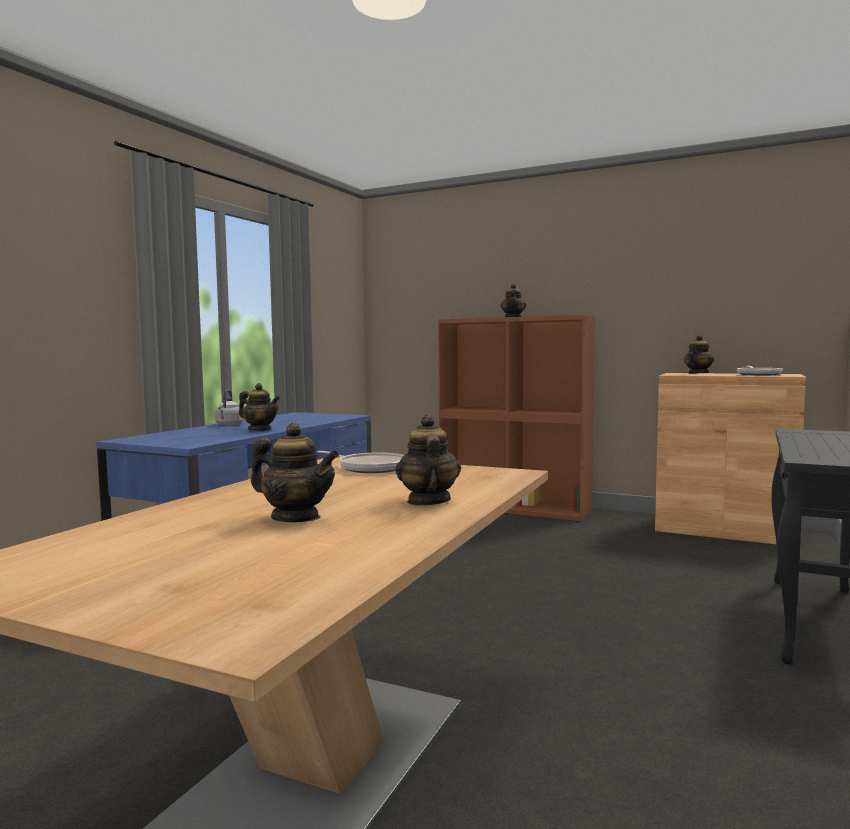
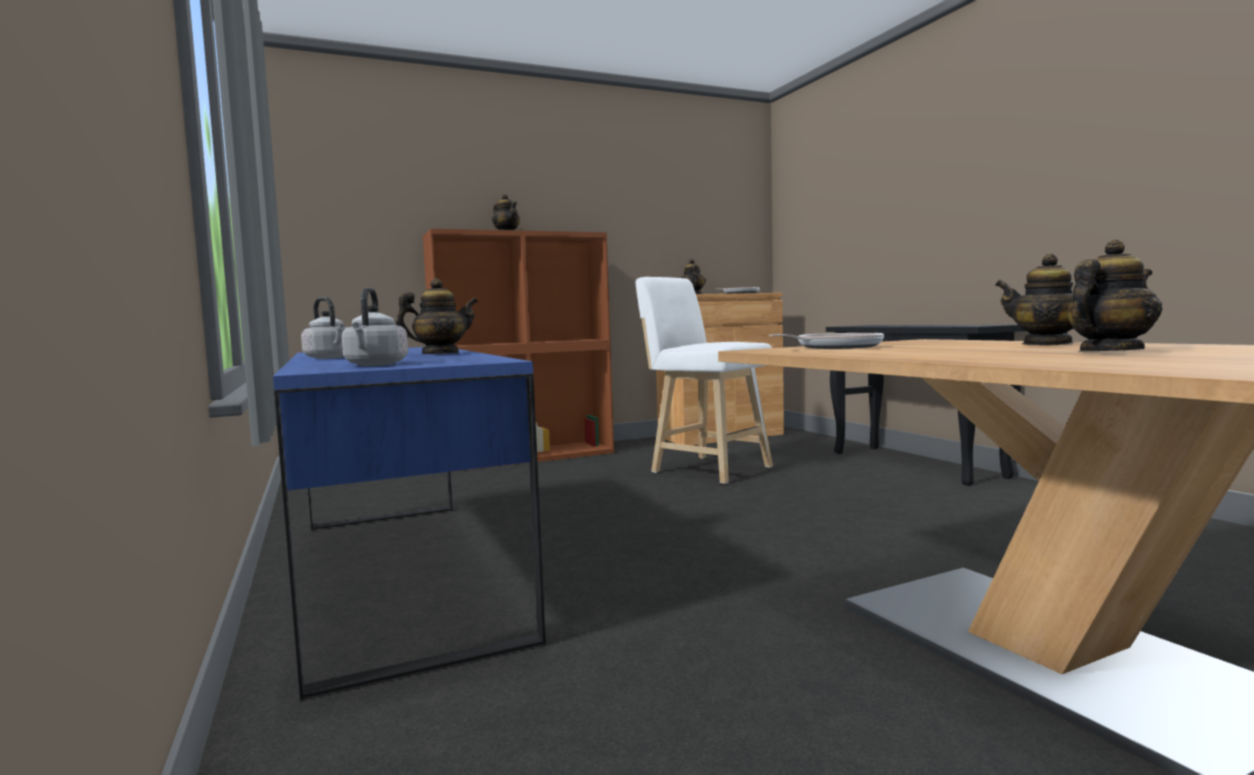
camera: 50 degrees left, 0 degrees up
none -> grey kettle [342,288,408,366]
none -> white stool [636,277,773,484]

